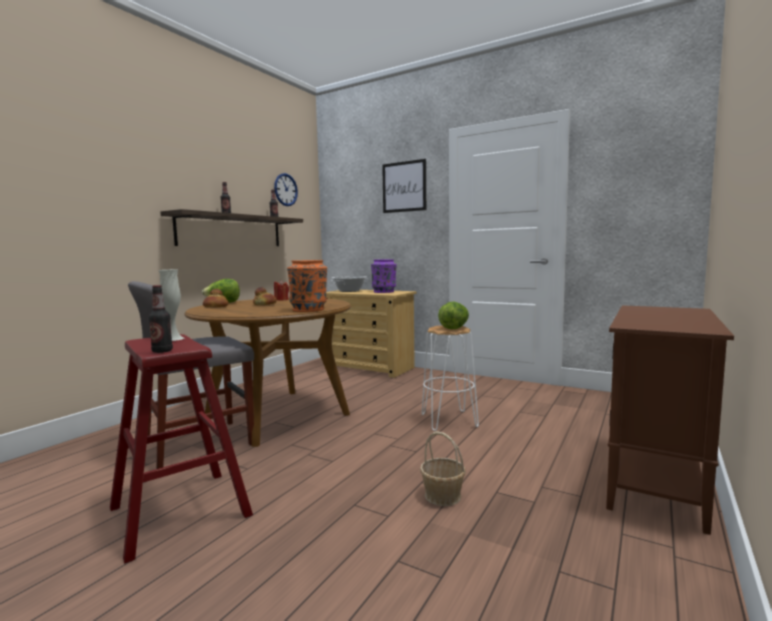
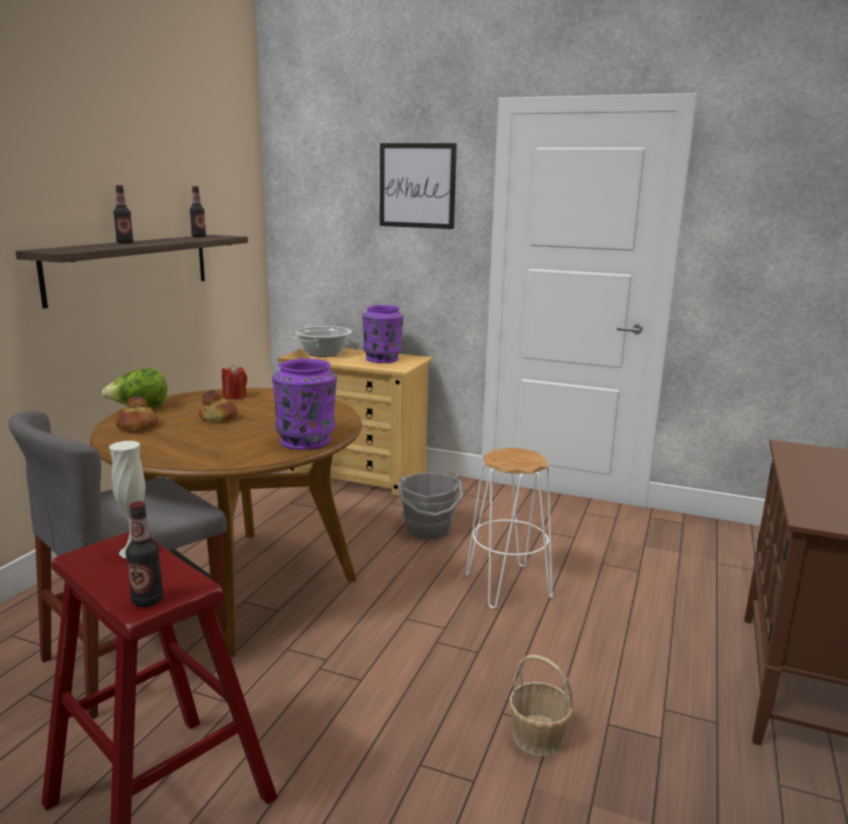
camera: 10 degrees left, 10 degrees up
wall clock [274,173,298,206] -> none
orange vase [287,260,327,312] -> purple vase [272,359,337,450]
lettuce [438,302,469,329] -> none
none -> grey bucket [398,472,463,540]

